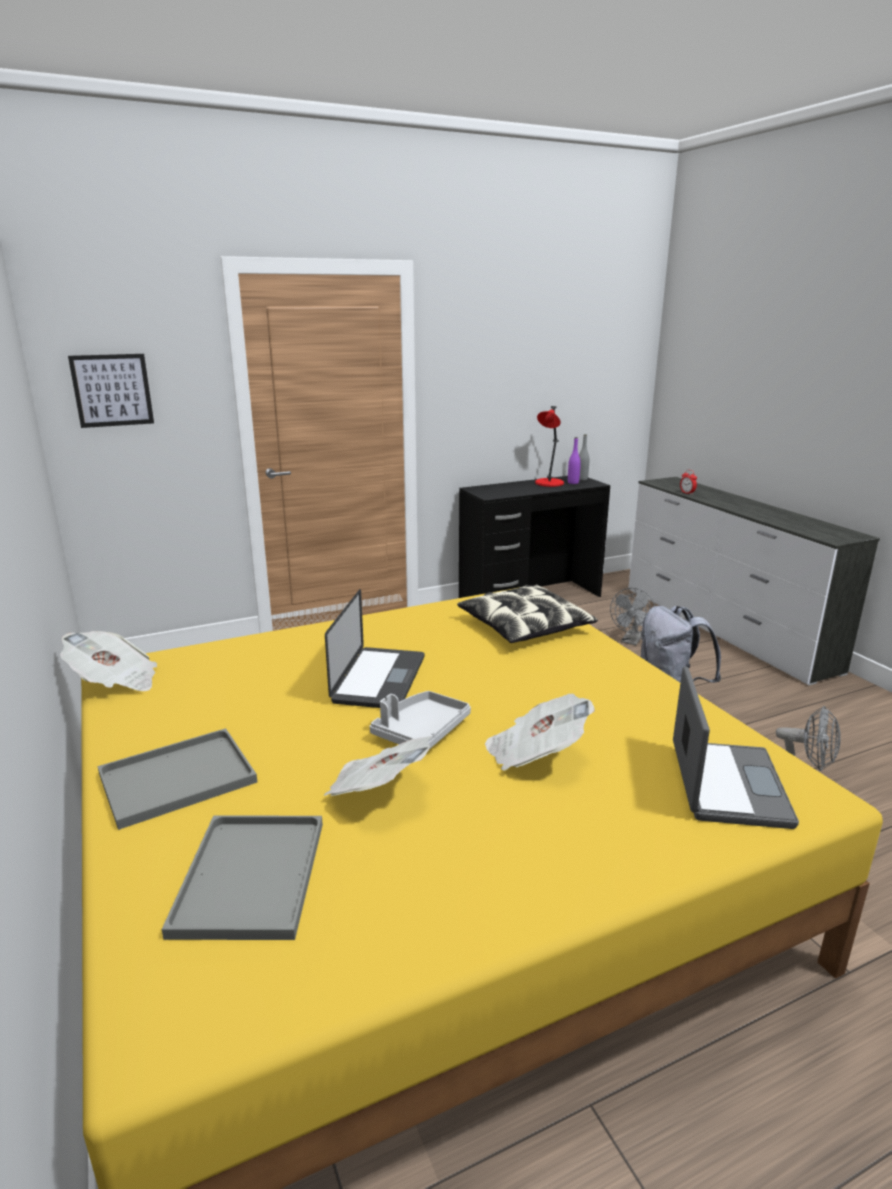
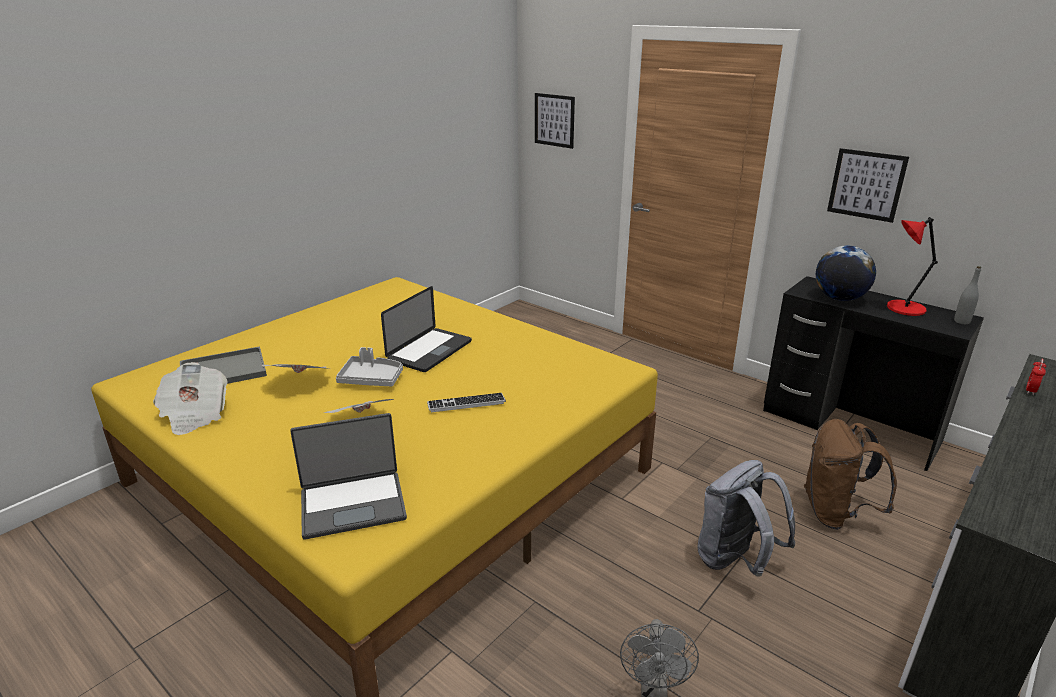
camera: 65 degrees right, 5 degrees up
newspaper [60,631,157,691] -> newspaper moved to [153,362,228,435]
grey tray [98,728,257,830] -> none
laptop [325,589,424,708] -> laptop turned 45 degrees counterclockwise [381,286,472,372]
pillow [457,585,598,643] -> none
purple bottle [568,437,581,484] -> none
grey fan [610,588,655,645] -> brown backpack [804,419,897,530]
none -> keyboard [427,393,506,412]
none -> globe [816,246,876,301]
none -> picture [827,148,909,223]

